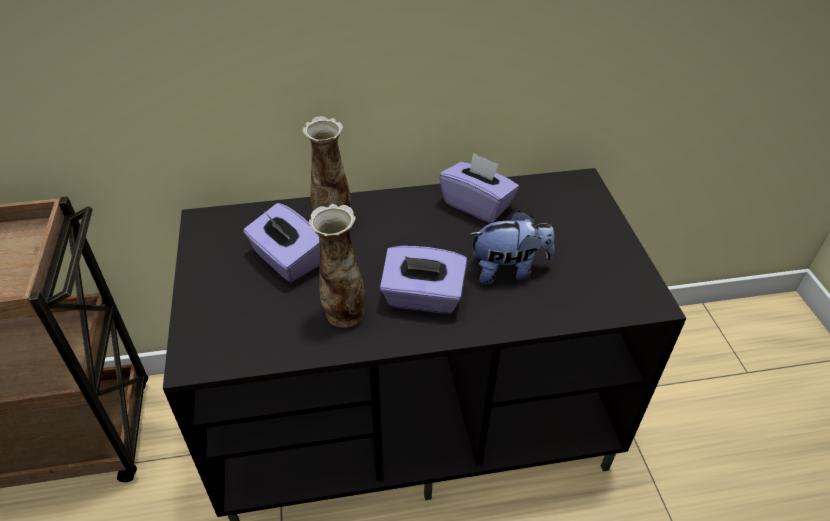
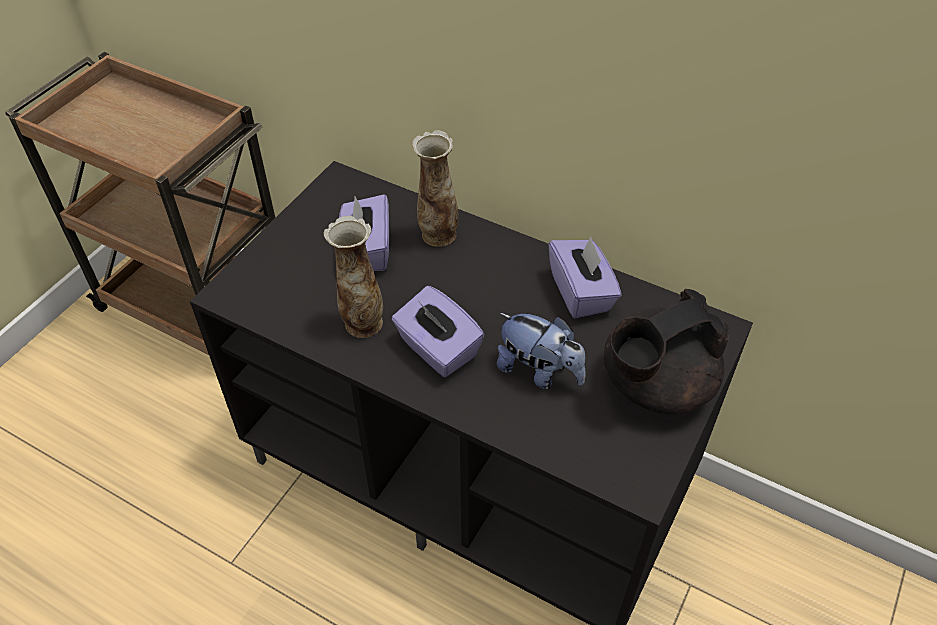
camera: 40 degrees right, 5 degrees up
none -> black teapot [604,289,730,415]

